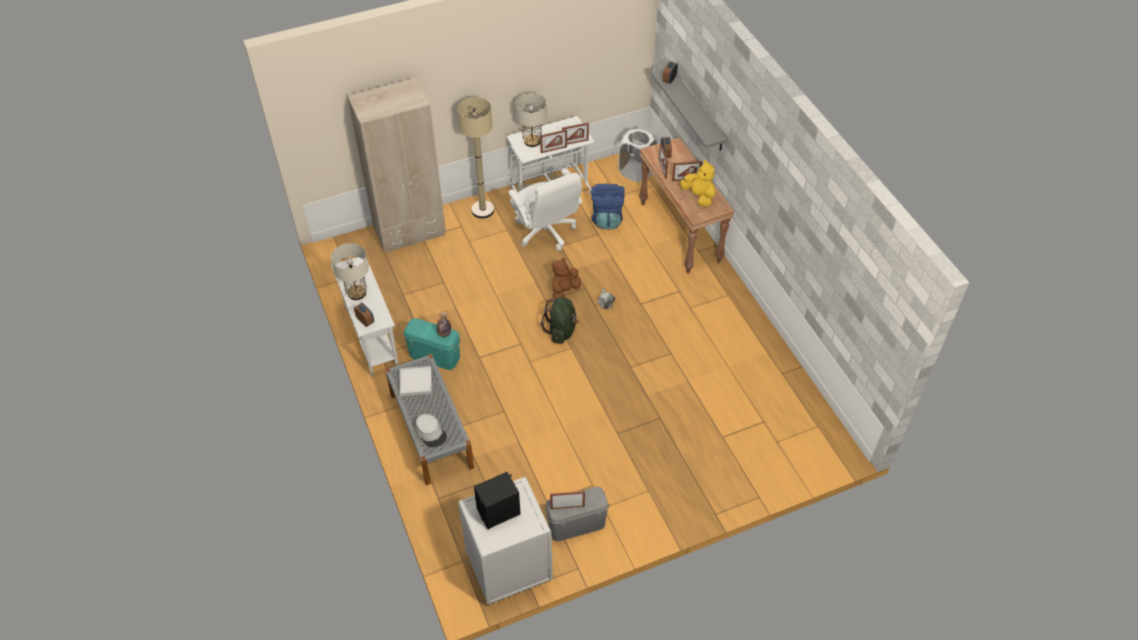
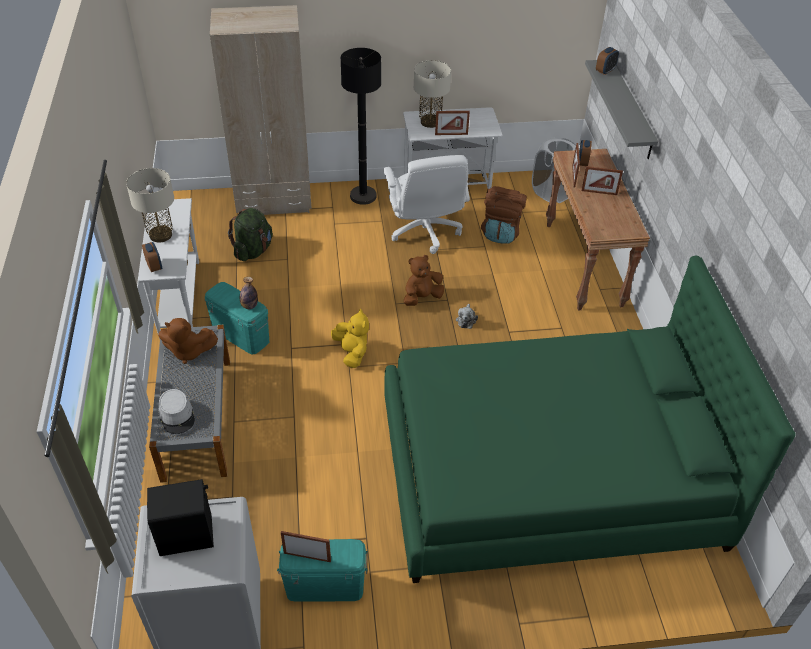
camera: 15 degrees right, 5 degrees down
white tray [400,366,432,396] -> brown plush toy [158,318,218,364]
beige floor lamp [457,97,494,219] -> black floor lamp [341,48,381,205]
green backpack [540,297,579,344] -> green backpack moved to [228,208,273,261]
grey storage box [544,487,610,541] -> turquoise storage box [277,539,368,602]
picture frame [562,123,589,145] -> none
blue backpack [591,184,625,229] -> brown backpack [481,186,527,244]
yellow plush toy [680,160,715,207] -> yellow plush toy moved to [331,309,369,368]
none -> green bed [385,255,796,583]

